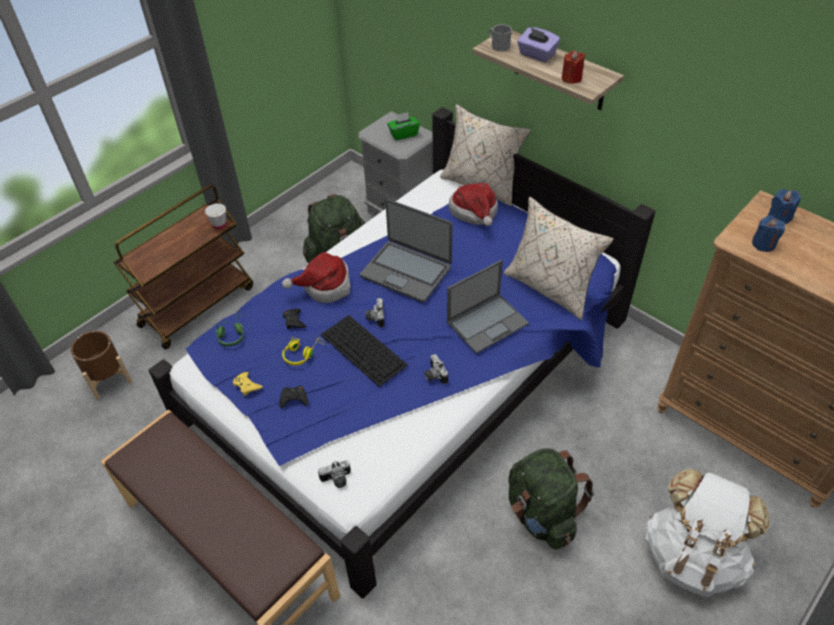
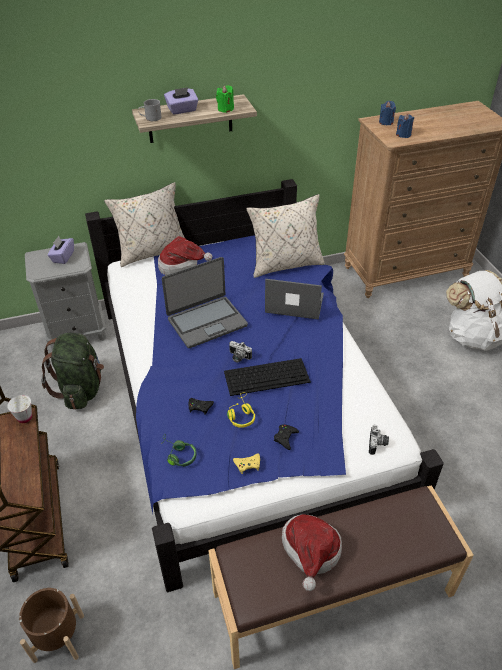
camera: 60 degrees left, 5 degrees down
hat [282,252,351,303] -> hat moved to [282,514,342,591]
green tissue box [387,112,420,140] -> purple tissue box [48,236,74,264]
camera [424,354,448,384] -> none
laptop [447,260,529,354] -> laptop turned 75 degrees counterclockwise [265,279,324,320]
green backpack [508,449,594,550] -> none
red candle [562,51,585,84] -> green candle [216,85,234,113]

